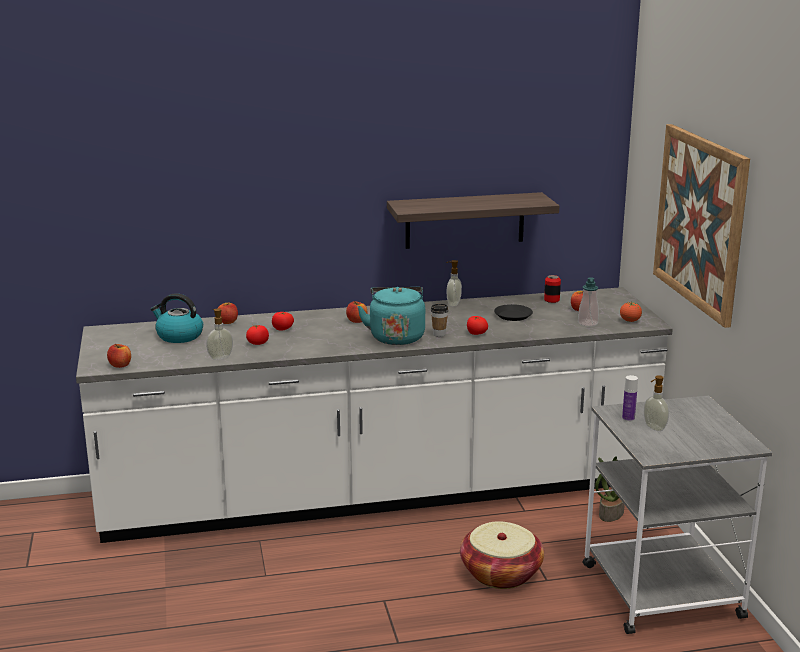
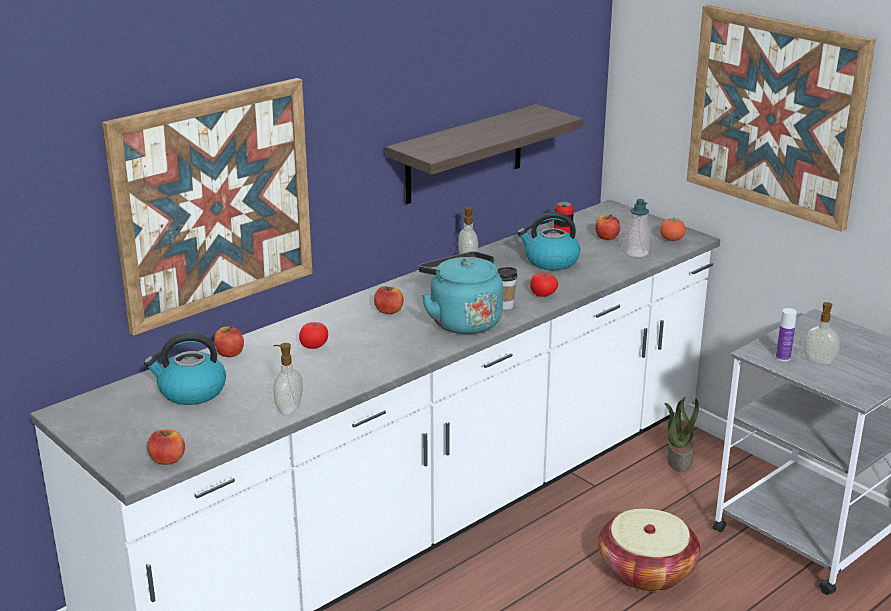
camera: 30 degrees left, 5 degrees up
tomato [246,325,269,345] -> none
black plate [494,304,533,321] -> kettle [517,212,580,270]
none -> picture [102,78,312,336]

